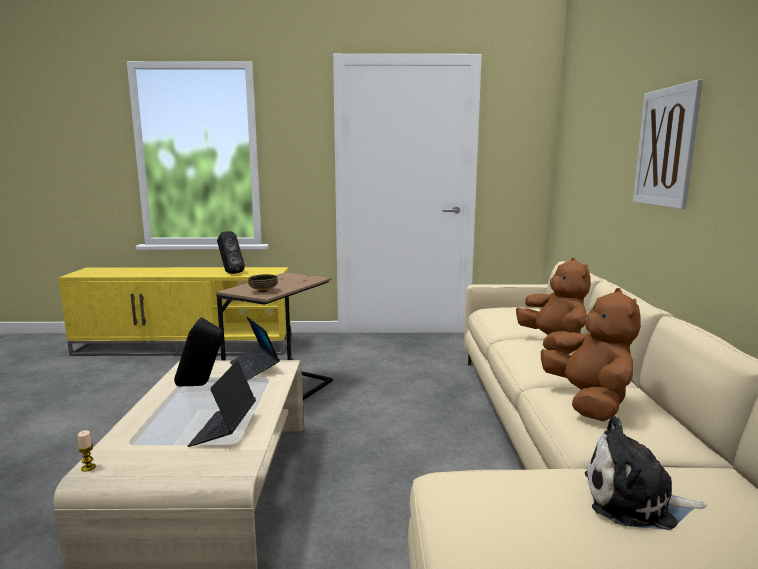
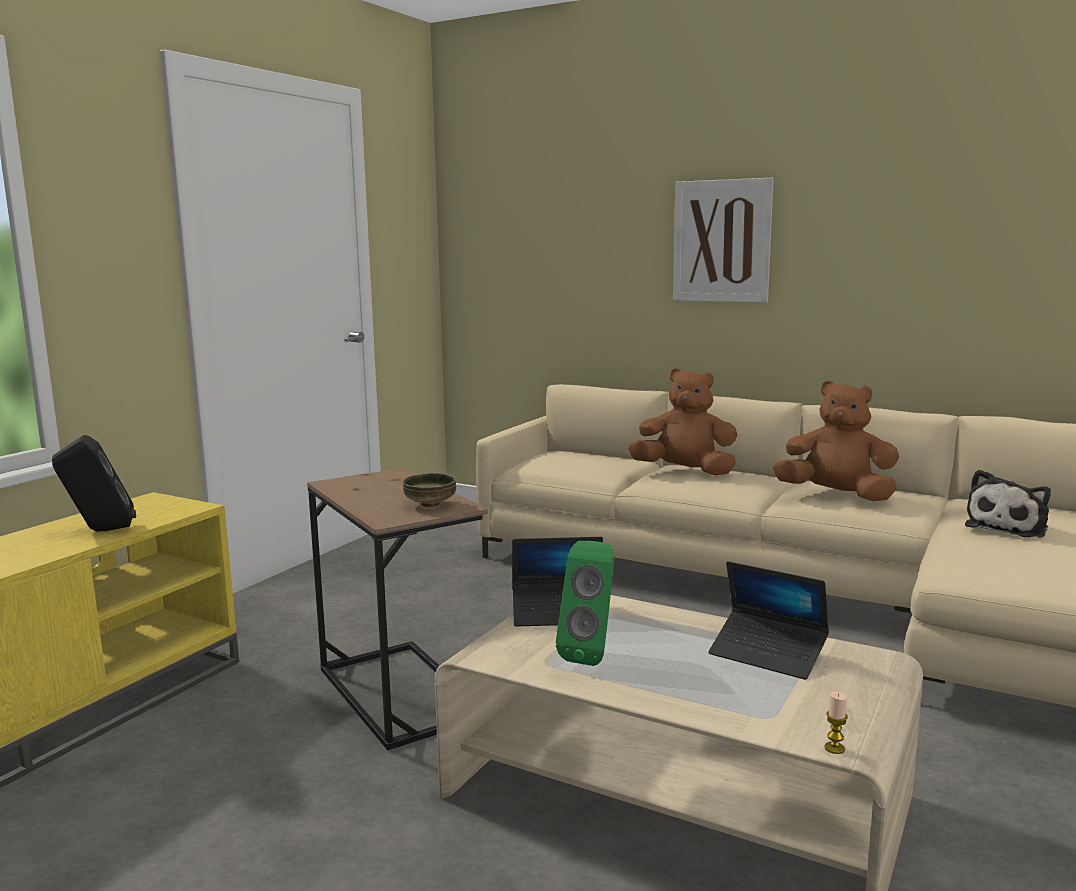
camera: 60 degrees left, 0 degrees up
black speaker [174,317,223,386] -> green speaker [556,541,615,666]

